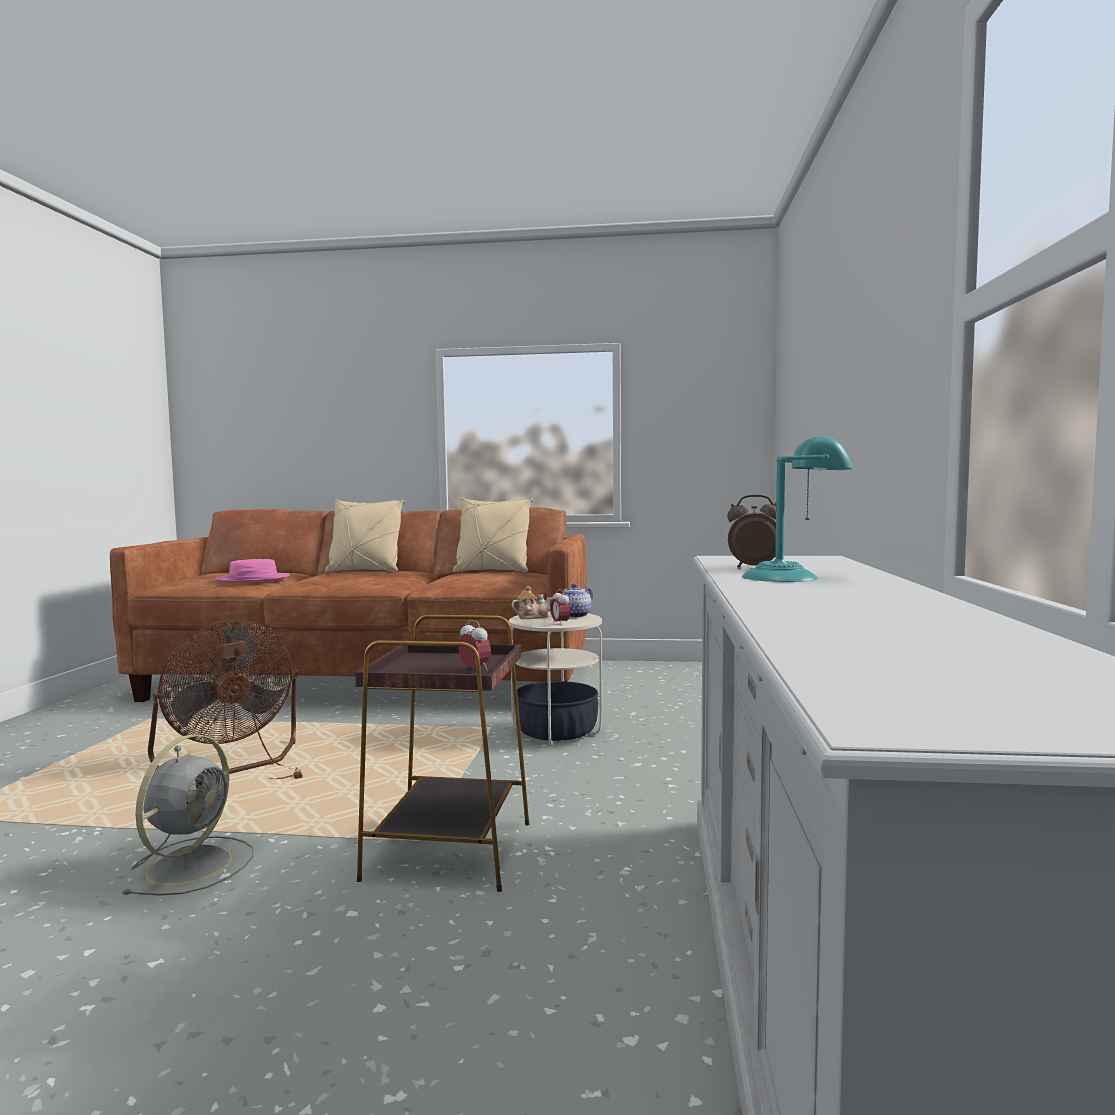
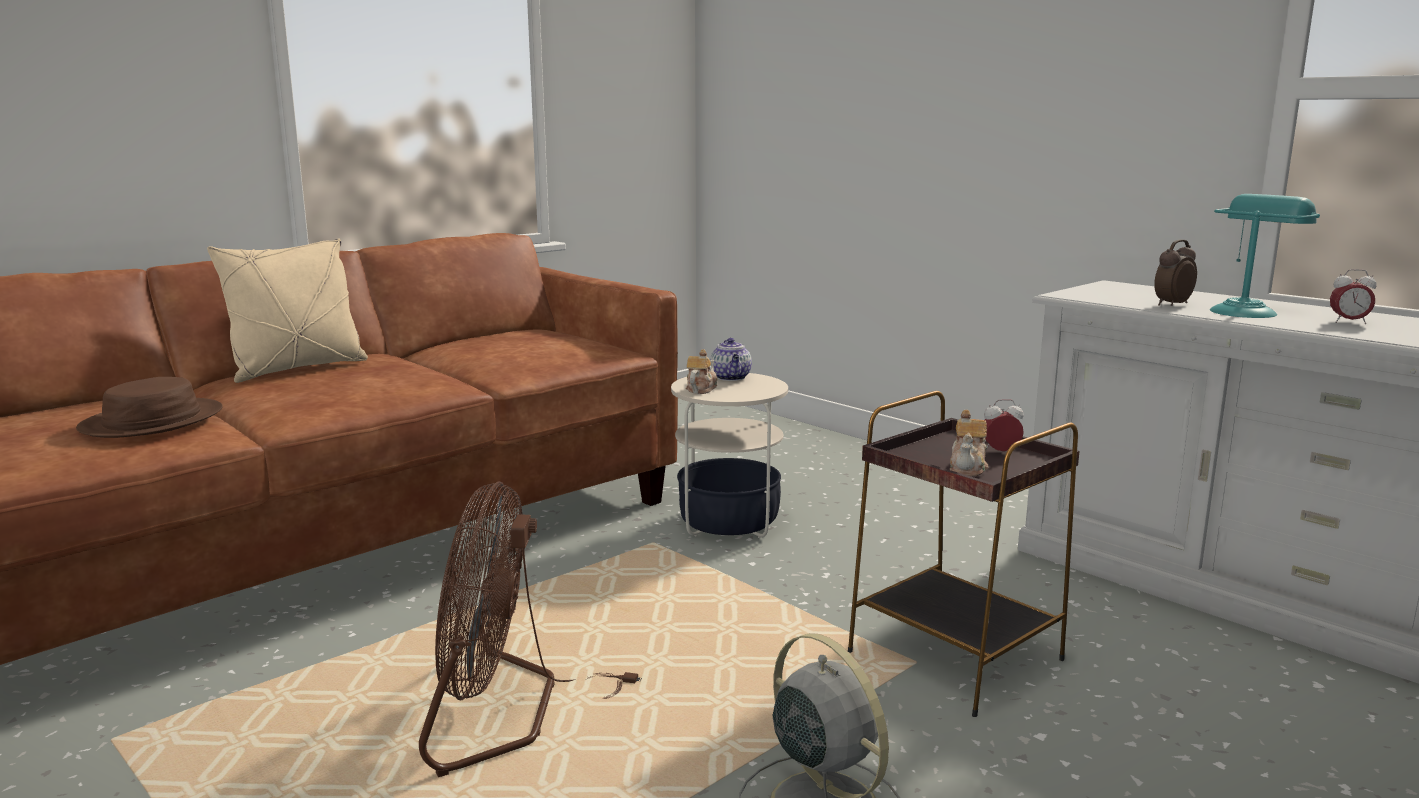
camera: 50 degrees left, 10 degrees up
pink hat [215,559,290,582] -> brown hat [76,377,223,438]
beige pillow [453,498,533,572] -> none
alarm clock [551,589,571,624] -> alarm clock moved to [1330,269,1377,324]
none -> teapot [950,410,988,477]

